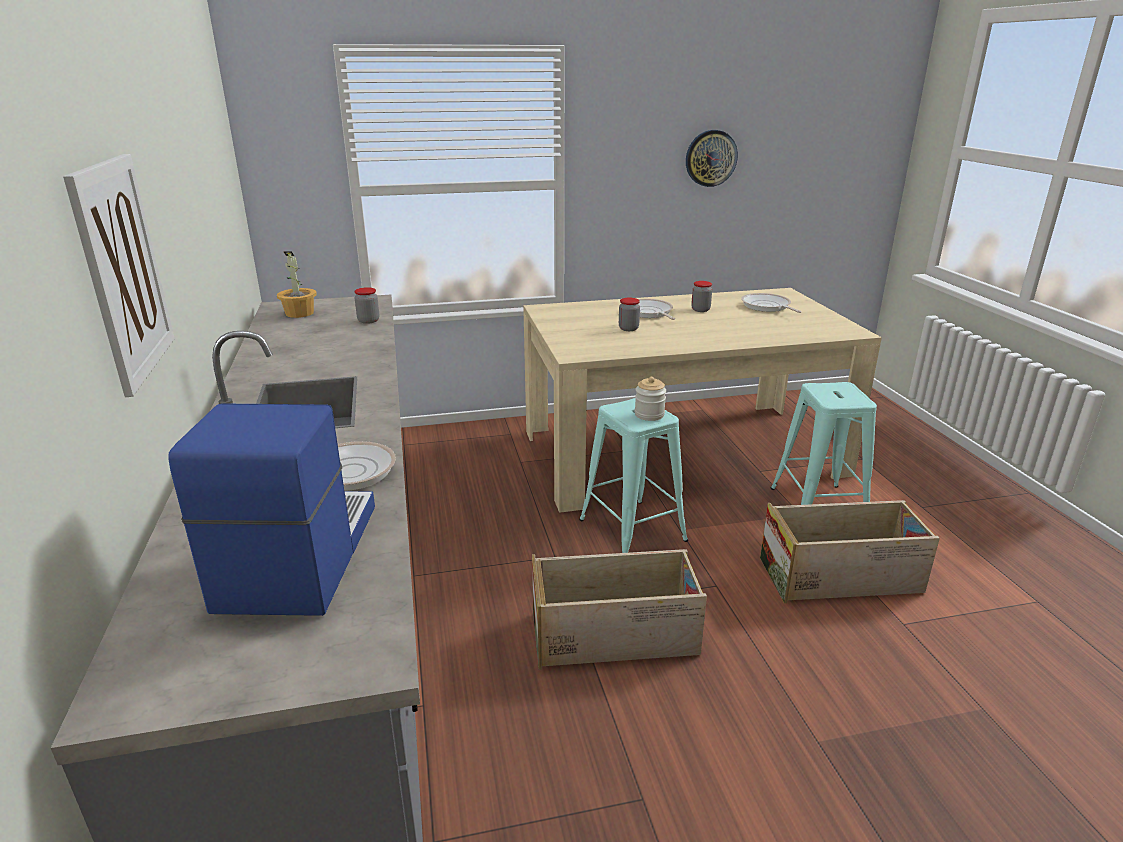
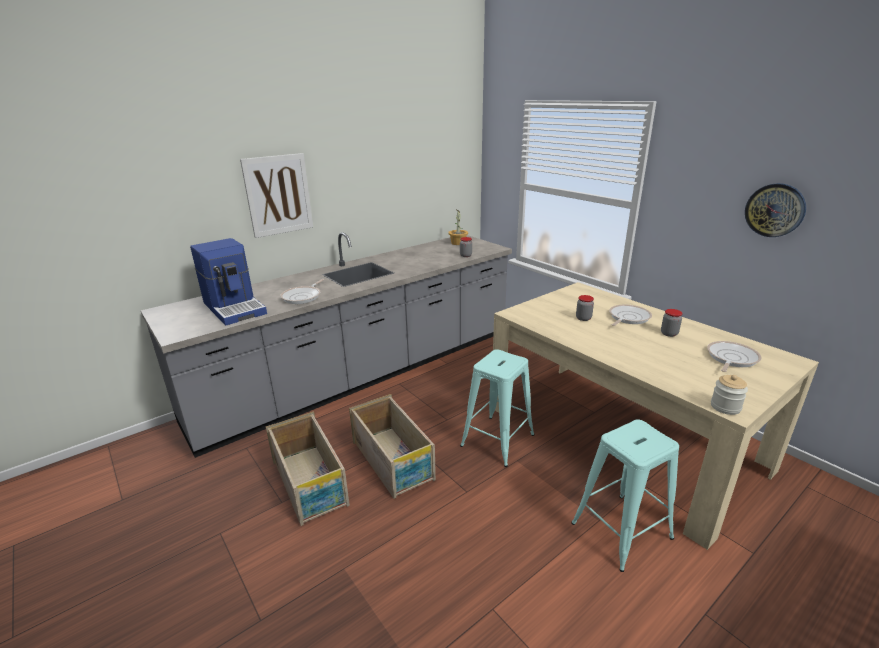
camera: 65 degrees right, 0 degrees up
coffee machine [168,403,375,616] -> coffee machine turned 75 degrees clockwise [190,238,267,326]
jar [635,377,666,421] -> jar moved to [711,375,748,415]
crate [760,500,940,603] -> crate moved to [266,411,350,526]

